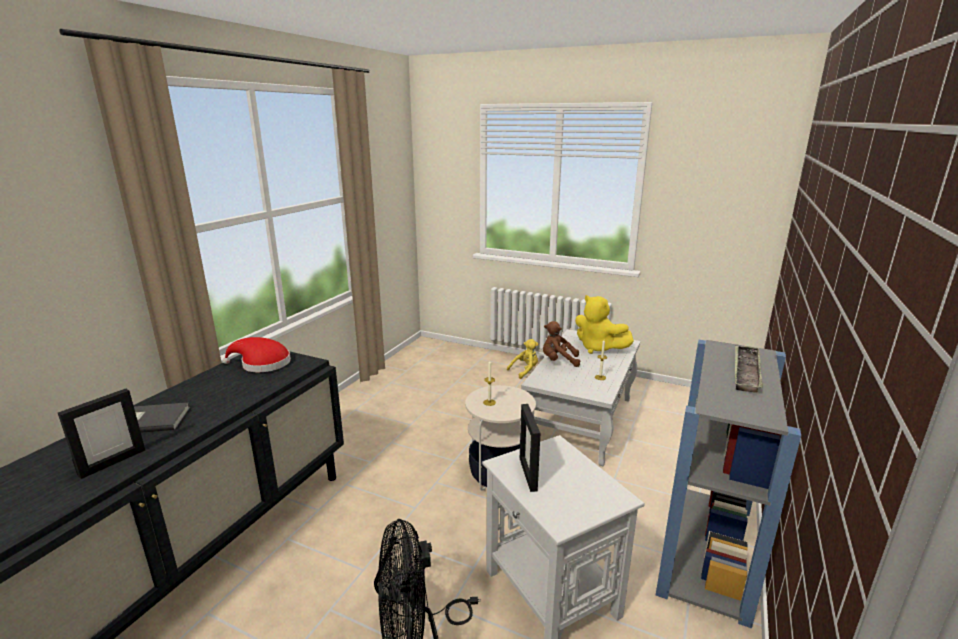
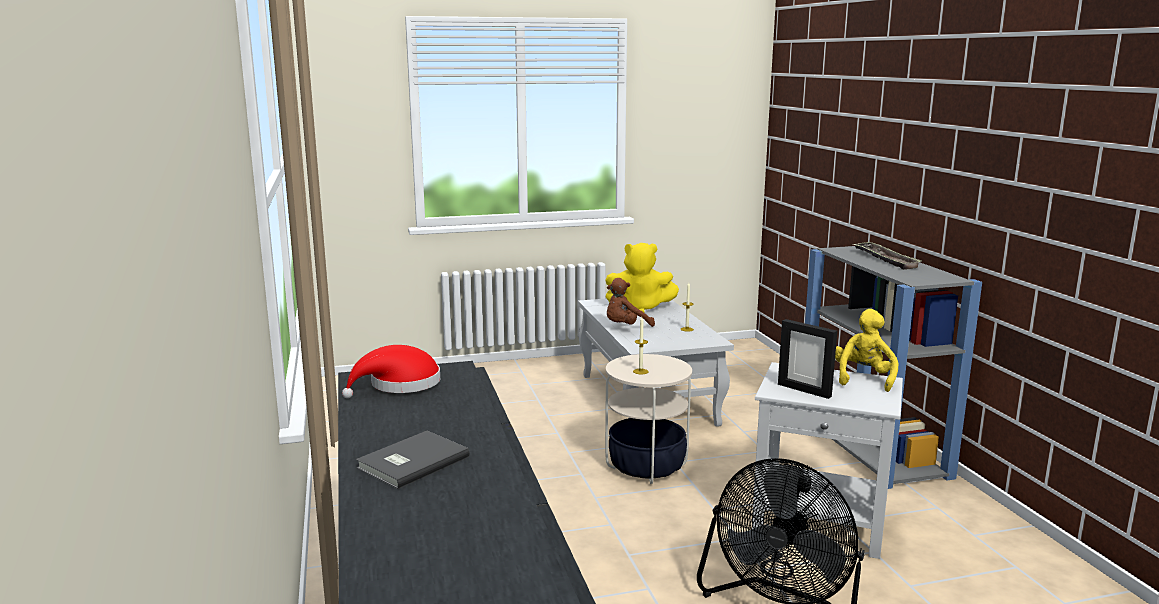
camera: 40 degrees left, 5 degrees down
picture frame [58,389,145,479] -> none
yellow plush toy [507,339,538,379] -> yellow plush toy moved to [835,309,898,392]

